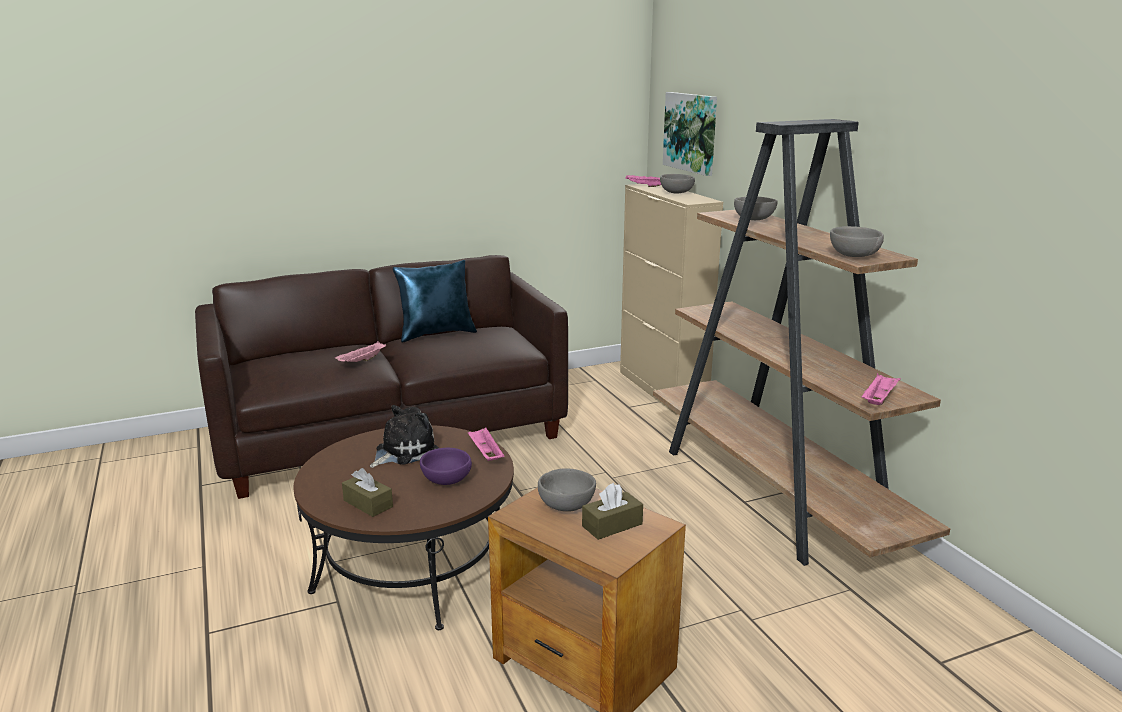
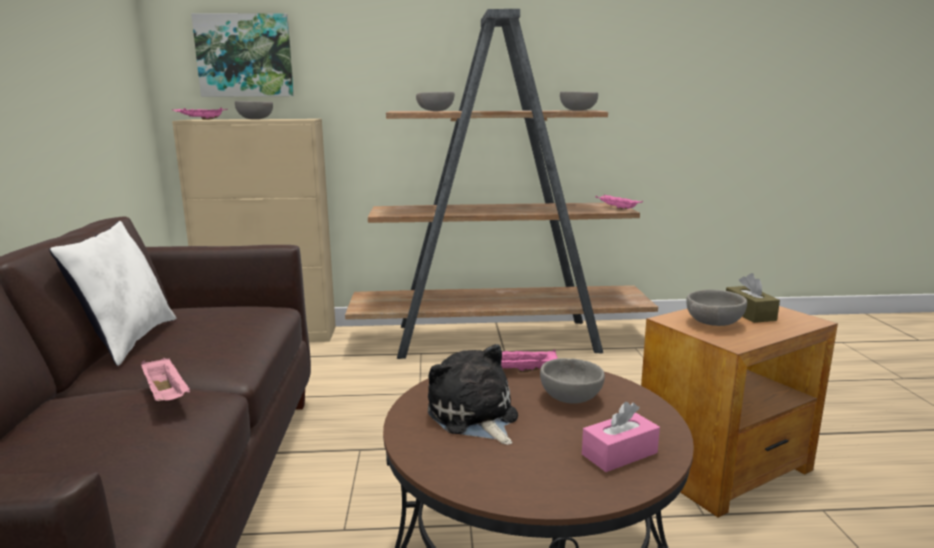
camera: 70 degrees left, 5 degrees down
brown tissue box [342,468,393,517] -> pink tissue box [582,402,660,472]
blue pillow [393,260,477,342] -> white pillow [49,221,176,366]
purple bowl [420,448,472,485] -> grey bowl [540,358,605,404]

